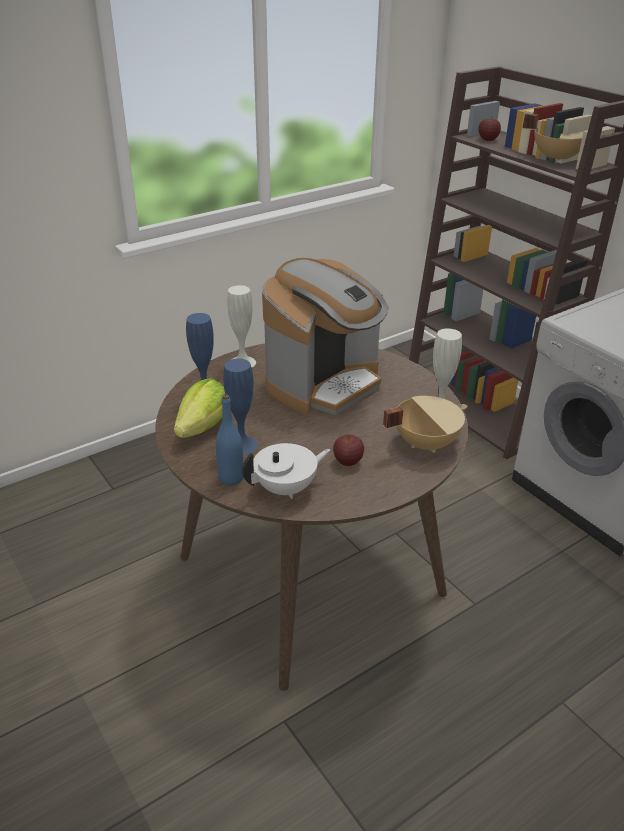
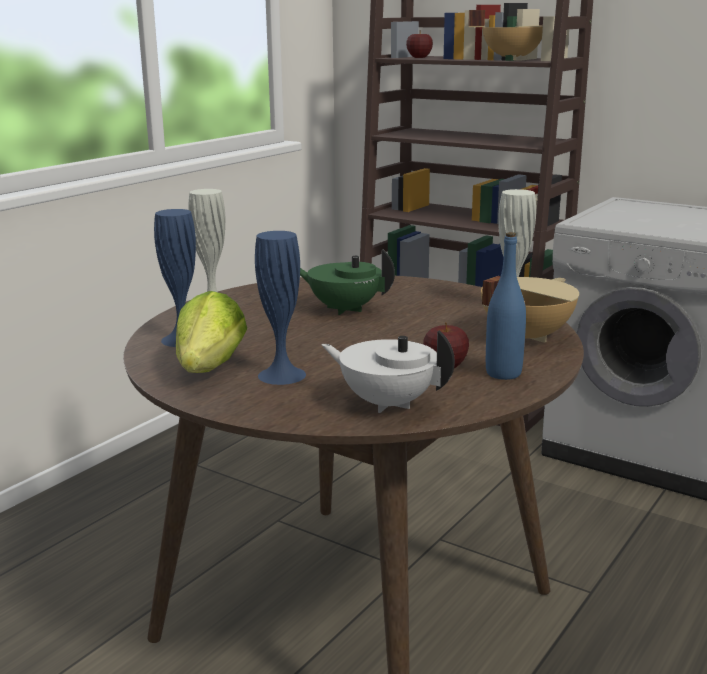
camera: 20 degrees left, 15 degrees down
blue bottle [216,394,244,485] -> blue bottle moved to [486,232,526,380]
white teapot [242,443,330,499] -> white teapot turned 105 degrees counterclockwise [321,330,455,413]
coffee machine [262,258,388,415] -> green teapot [300,249,395,315]

